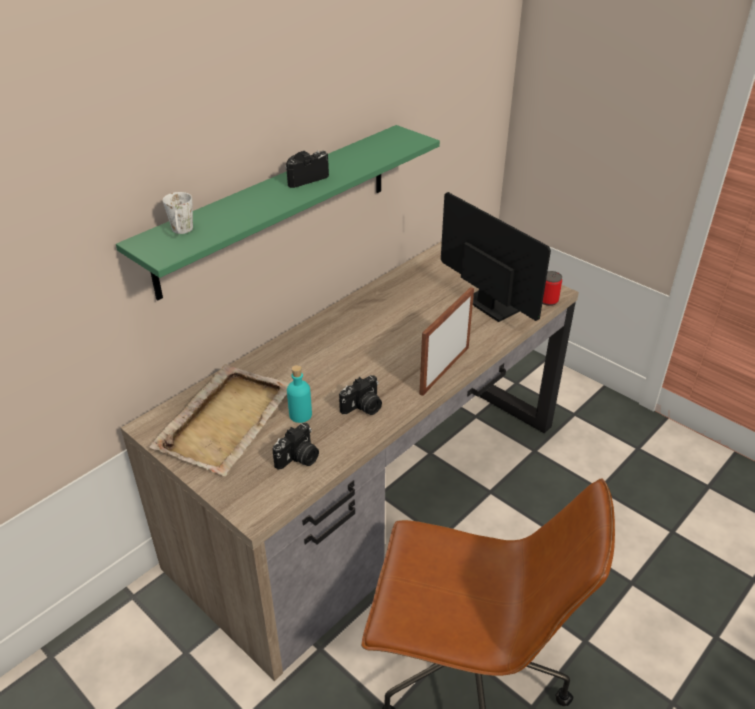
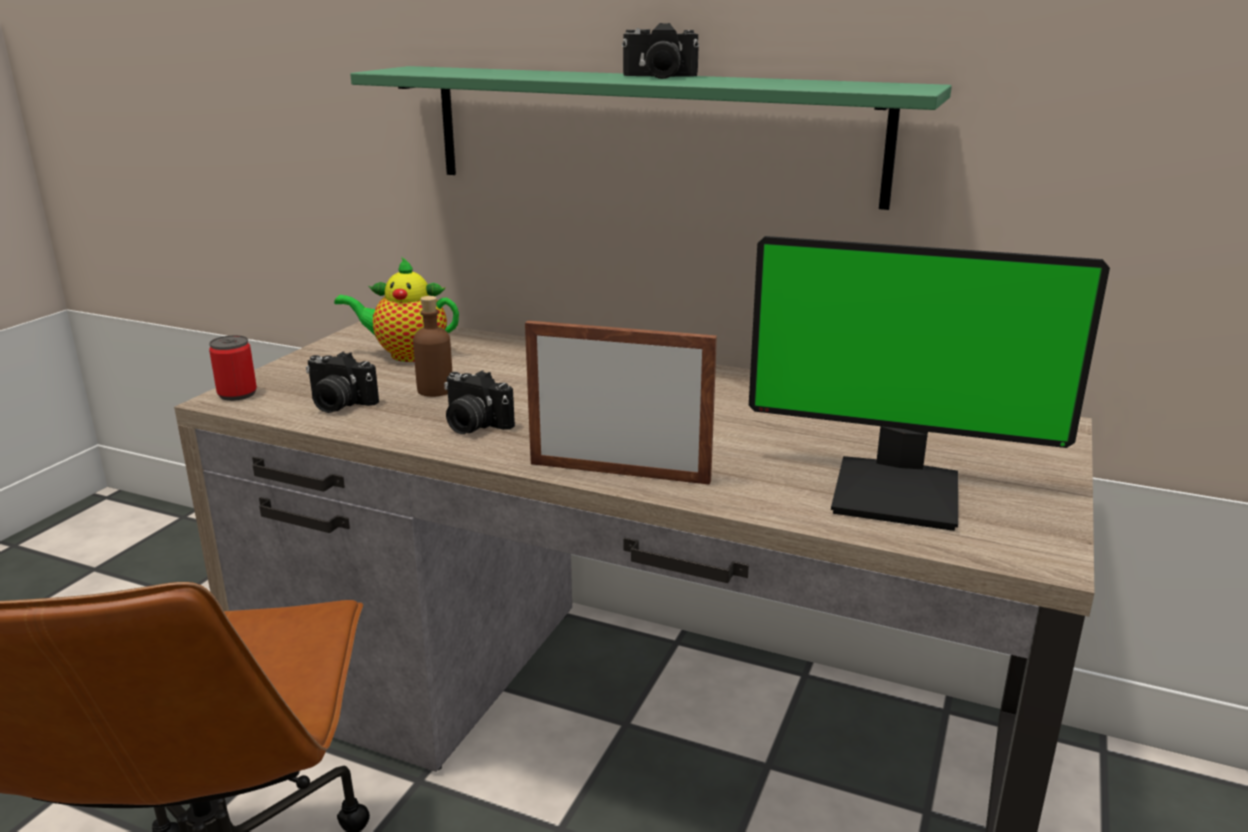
camera: 70 degrees right, 15 degrees down
beige tray [150,364,290,476] -> teapot [334,257,459,362]
white mug [163,192,193,234] -> none
camera [285,151,329,188] -> camera turned 150 degrees clockwise [622,23,699,79]
turquoise bottle [287,365,312,423] -> brown bottle [413,296,452,397]
monitor [441,192,551,322] -> monitor turned 75 degrees clockwise [749,236,1110,531]
can [542,271,562,306] -> can moved to [209,335,257,401]

